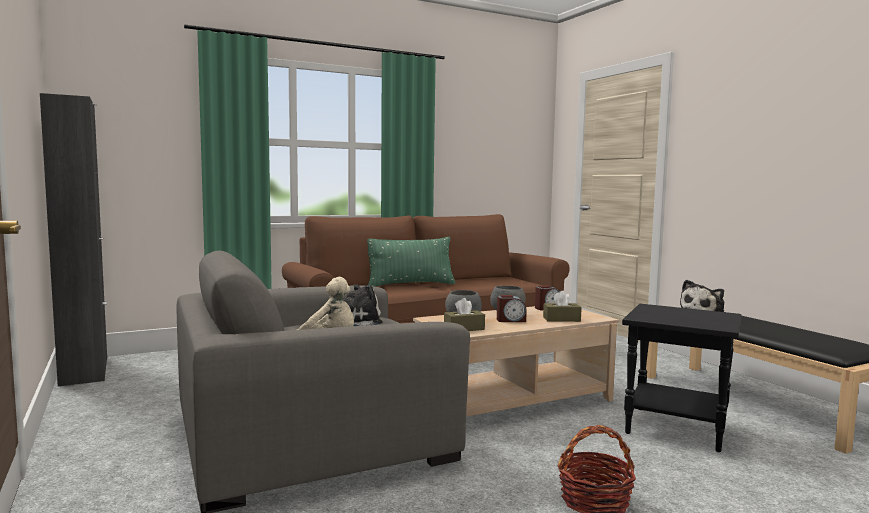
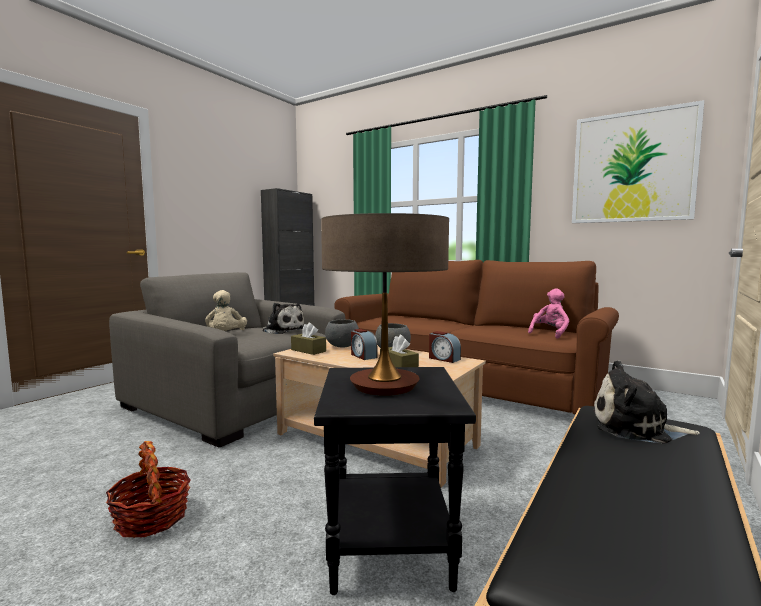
camera: 60 degrees right, 0 degrees up
green pillow [367,237,456,287] -> none
none -> table lamp [321,213,449,396]
none -> pink plush toy [528,288,570,339]
none -> picture [572,100,705,223]

